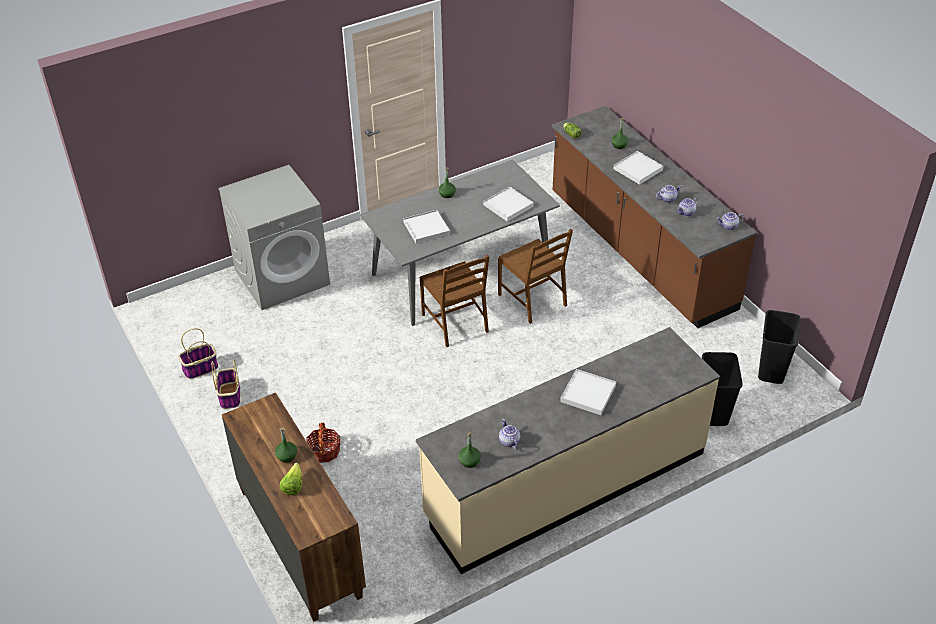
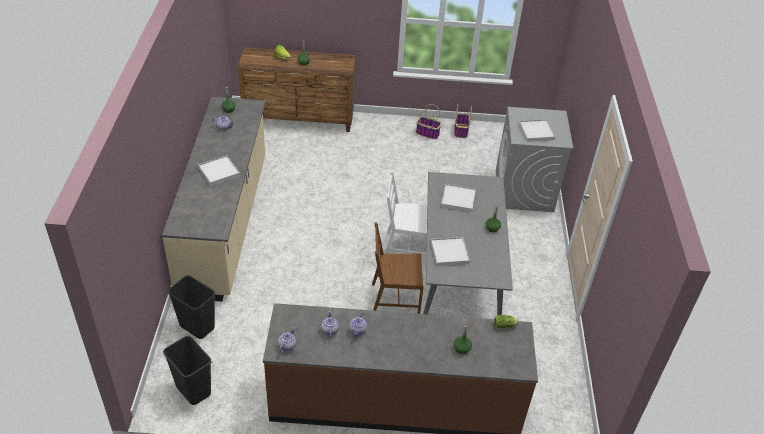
camera: 120 degrees right, 0 degrees up
basket [306,422,341,463] -> none
brown chair [420,255,489,347] -> white chair [385,171,427,265]
white tray [614,151,664,185] -> white tray moved to [519,119,555,142]

